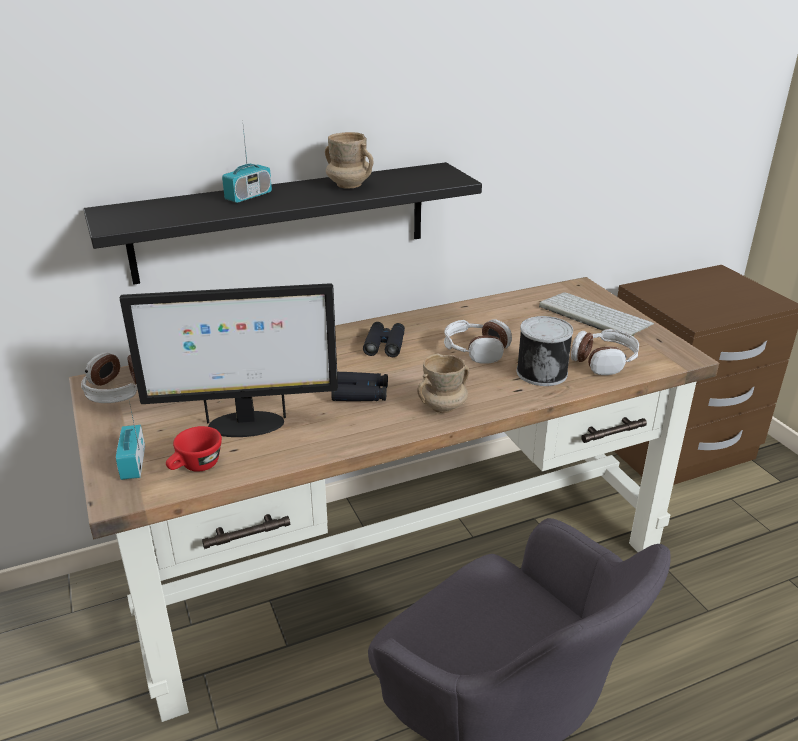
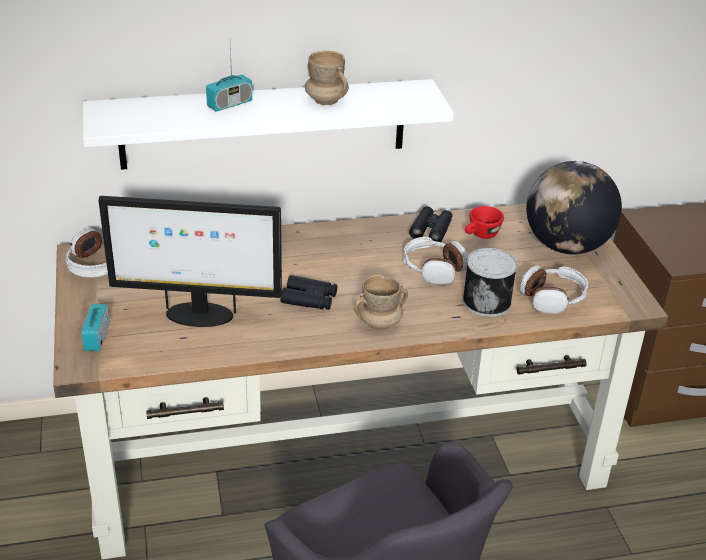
camera: 10 degrees right, 5 degrees up
black shelf [84,162,482,285] -> white shelf [83,79,454,170]
red cup [166,426,222,472] -> red cup moved to [465,206,504,239]
black binoculars [363,322,405,357] -> black binoculars moved to [409,206,452,242]
keyboard [539,292,654,336] -> globe [526,161,622,255]

